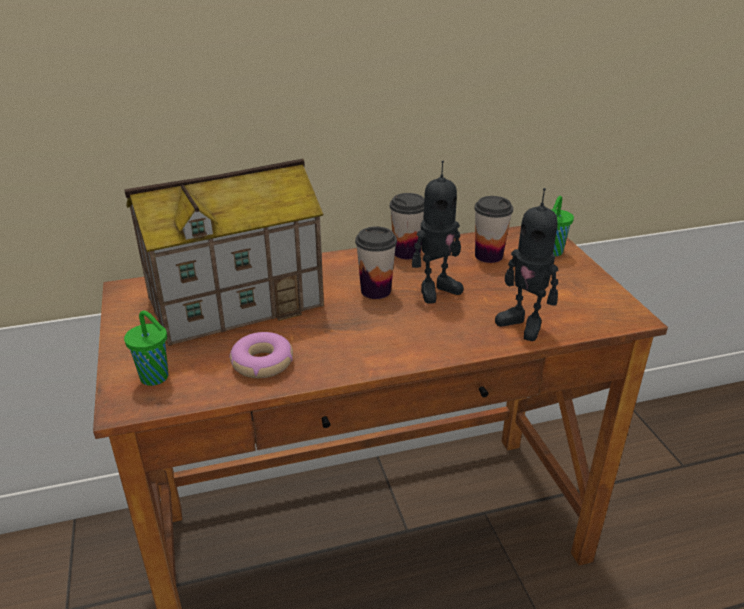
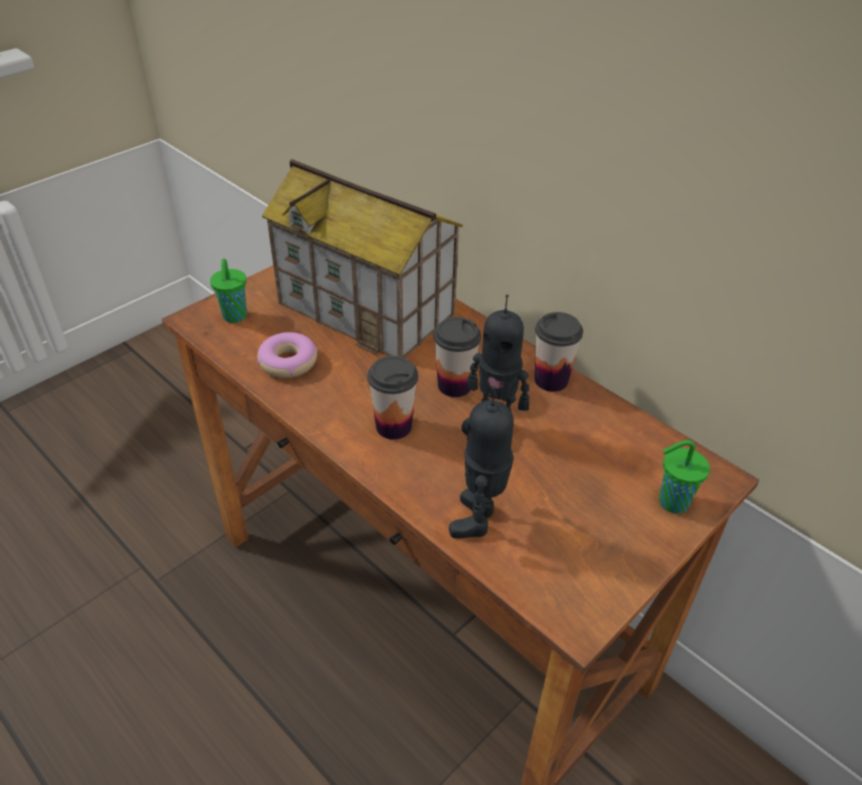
camera: 60 degrees right, 10 degrees up
cup [474,196,513,263] -> cup moved to [367,356,418,440]

